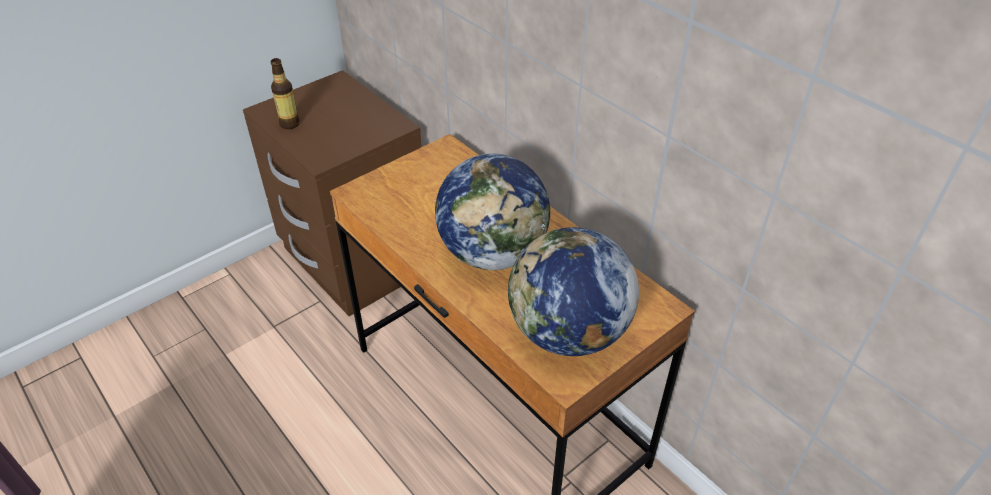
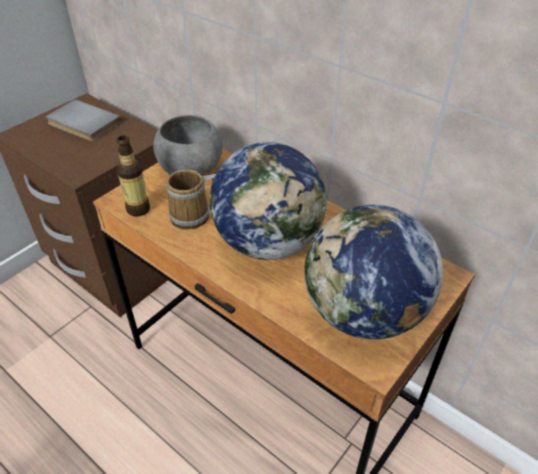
camera: 10 degrees left, 0 degrees up
bottle [270,58,300,129] -> bottle moved to [117,136,150,217]
none -> grey book [46,99,122,142]
none -> grey bowl [153,115,222,176]
none -> mug [166,169,216,230]

